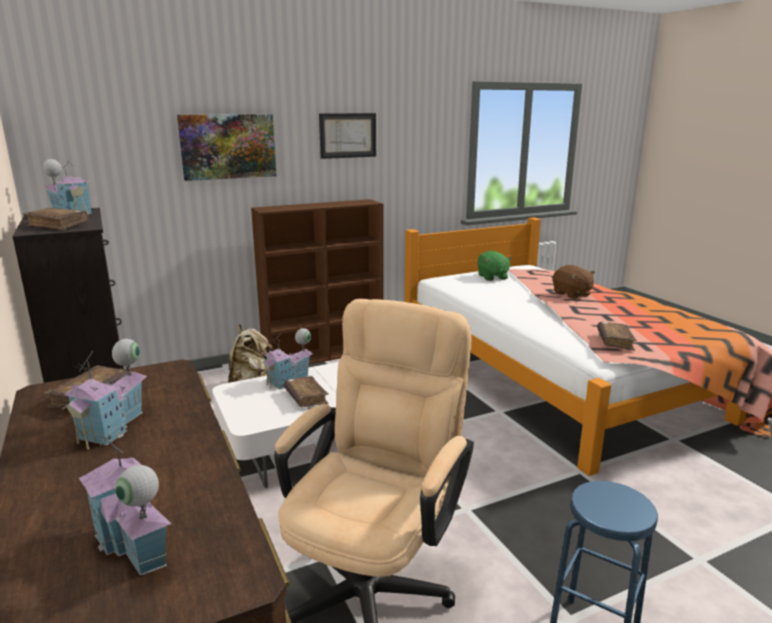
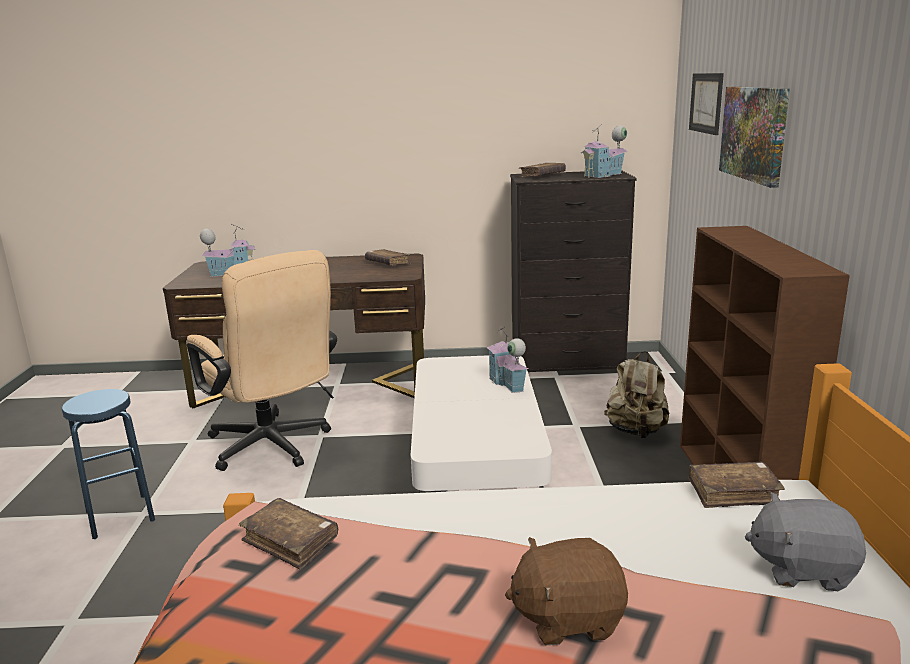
camera: 115 degrees right, 0 degrees up
toy house [62,339,147,449] -> none
brown book [284,376,329,407] -> brown book moved to [688,462,785,508]
picture [319,113,376,159] -> picture moved to [689,73,724,135]
green plush toy [478,251,512,281] -> grey plush toy [745,492,866,591]

